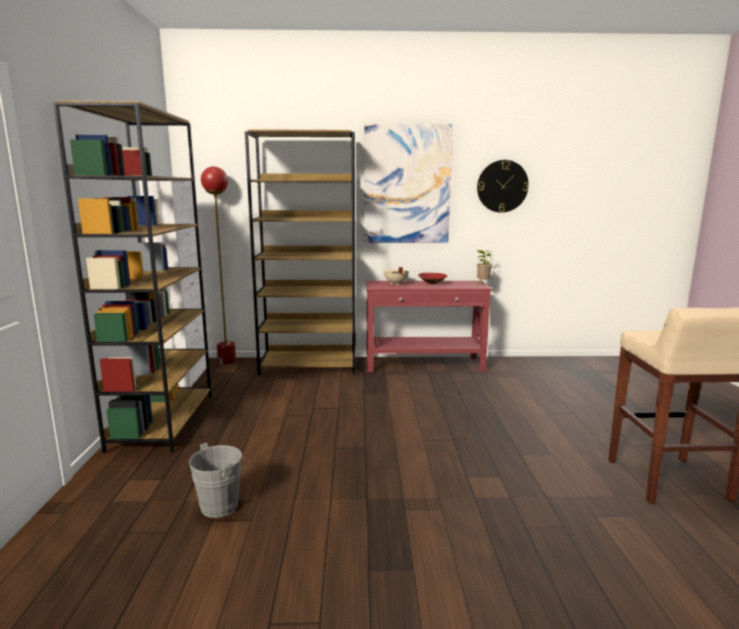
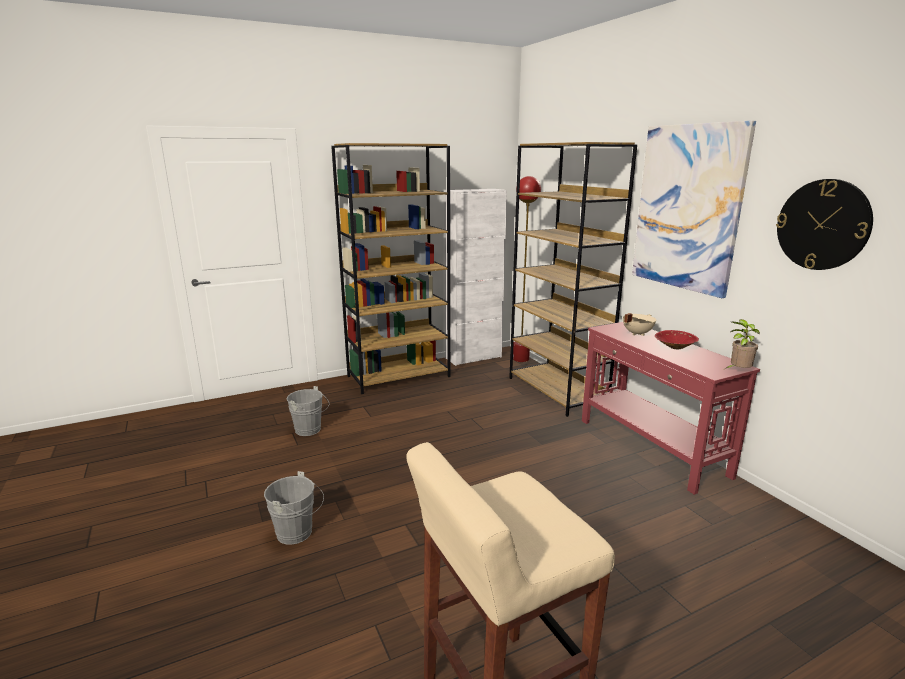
camera: 65 degrees right, 5 degrees up
none -> grey bucket [264,471,324,545]

